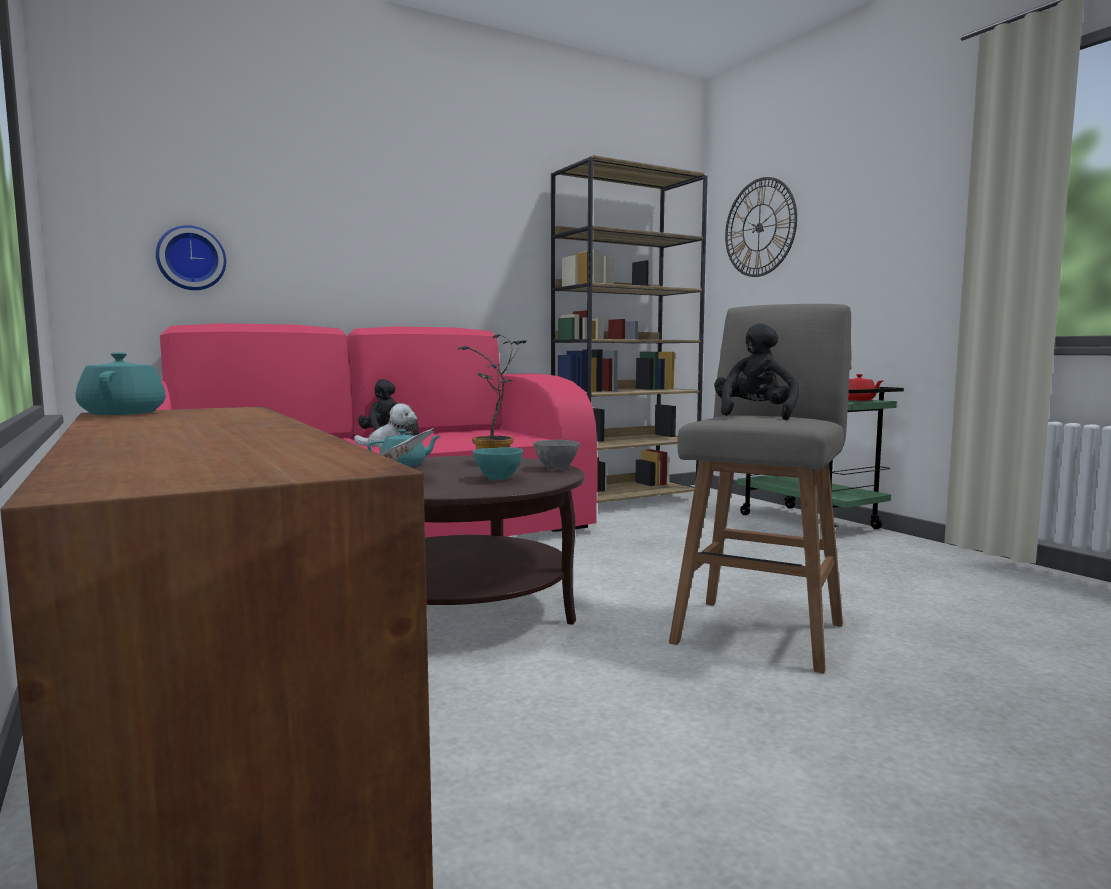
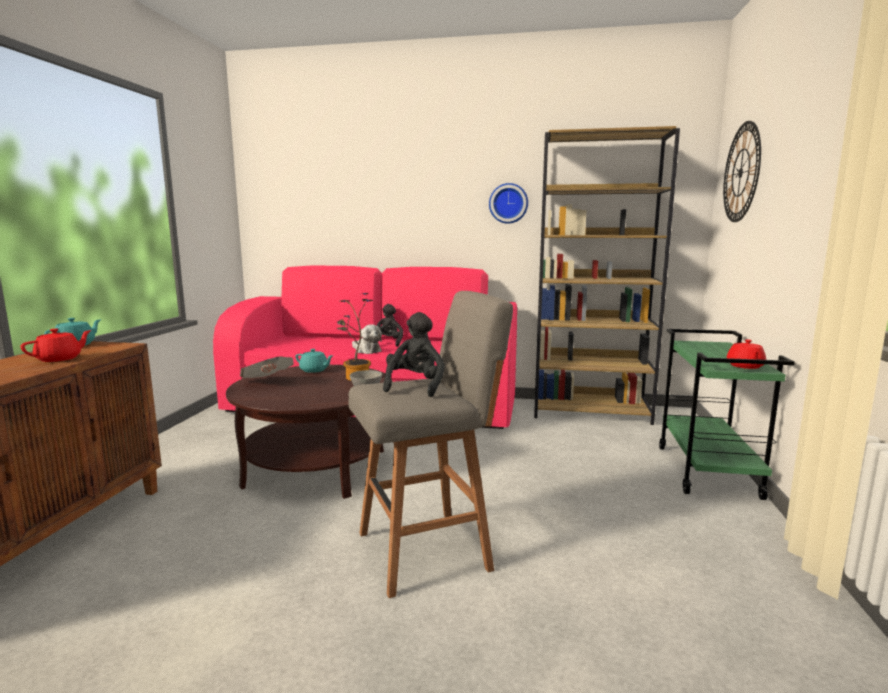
camera: 40 degrees right, 5 degrees up
wall clock [156,225,226,290] -> wall clock moved to [489,183,528,224]
turquoise bowl [473,447,523,481] -> none
black plush toy [714,323,799,420] -> black plush toy turned 45 degrees counterclockwise [383,312,445,397]
none -> red teapot [20,329,92,362]

